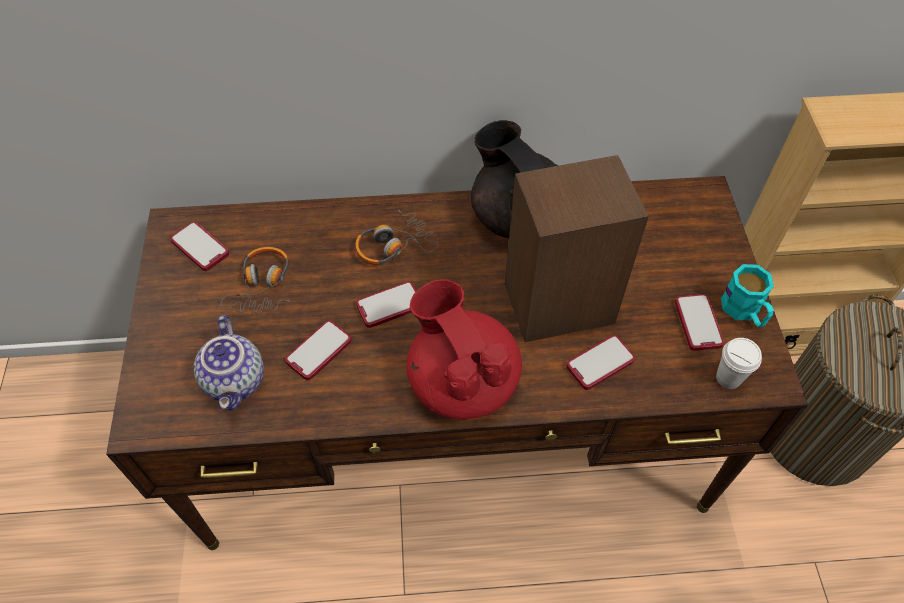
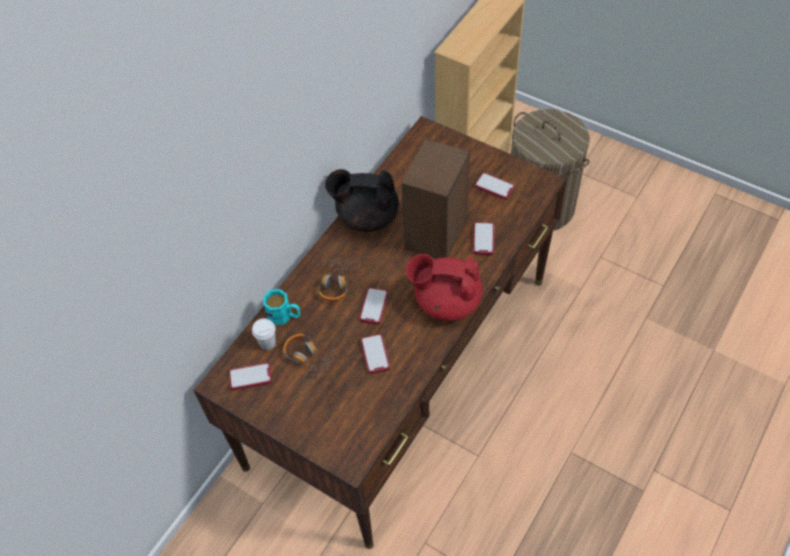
camera: 50 degrees left, 0 degrees up
teapot [194,315,264,411] -> none
white cup [716,338,762,389] -> white cup moved to [252,318,276,350]
turquoise mug [721,264,774,327] -> turquoise mug moved to [263,289,300,325]

